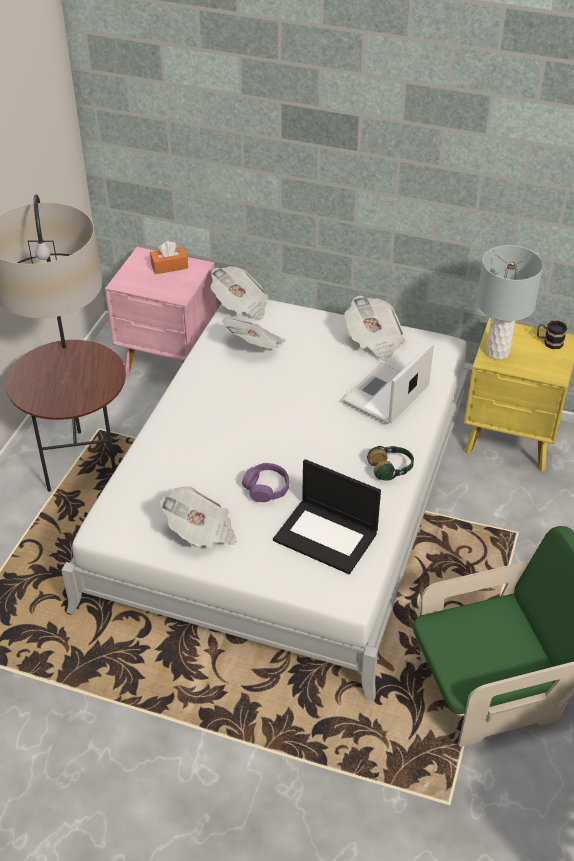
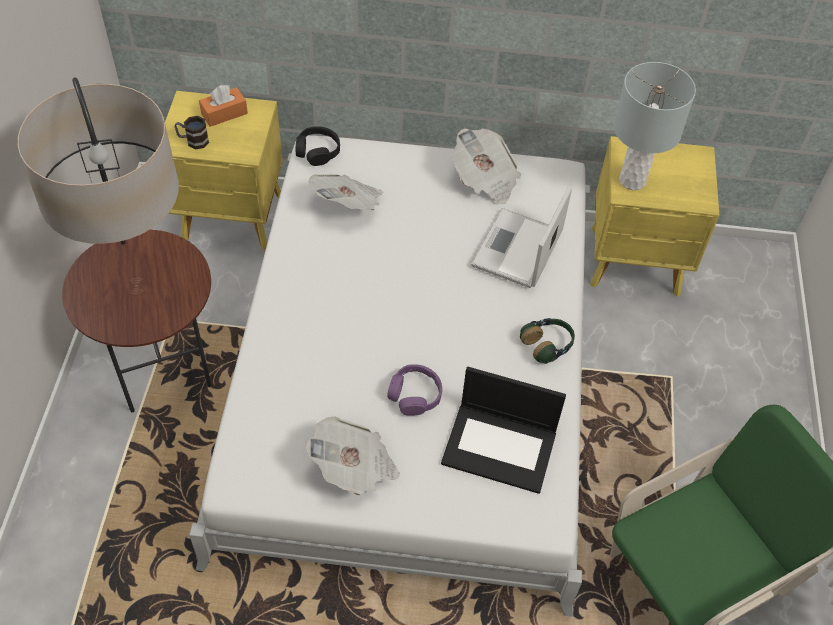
camera: 15 degrees left, 10 degrees up
pink nightstand [105,247,217,375] -> yellow nightstand [153,91,283,251]
newspaper [211,266,268,319] -> black headphones [296,126,340,166]
mug [537,321,567,349] -> mug moved to [175,116,209,149]

